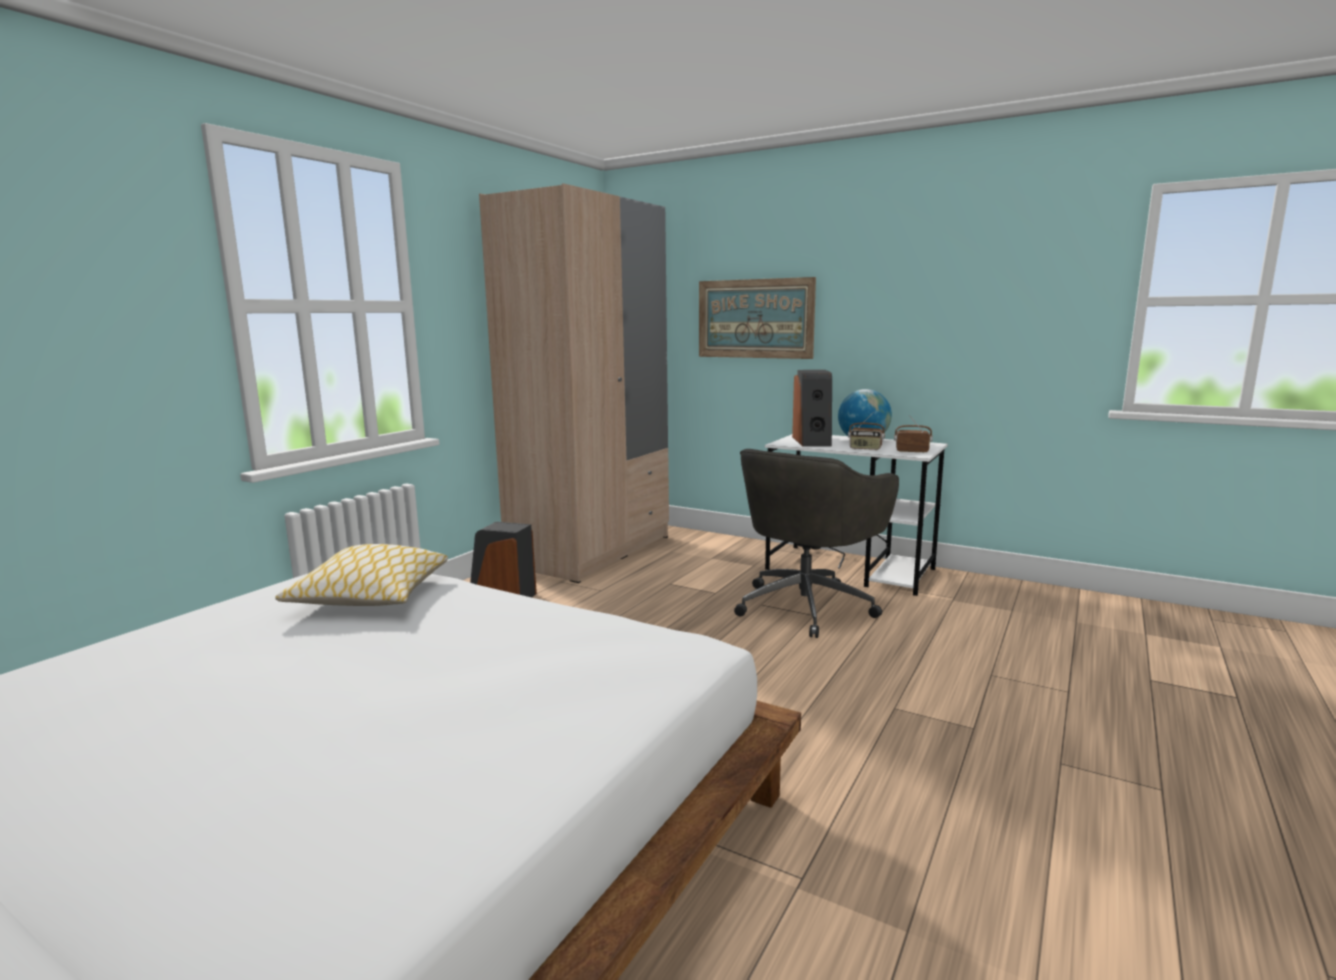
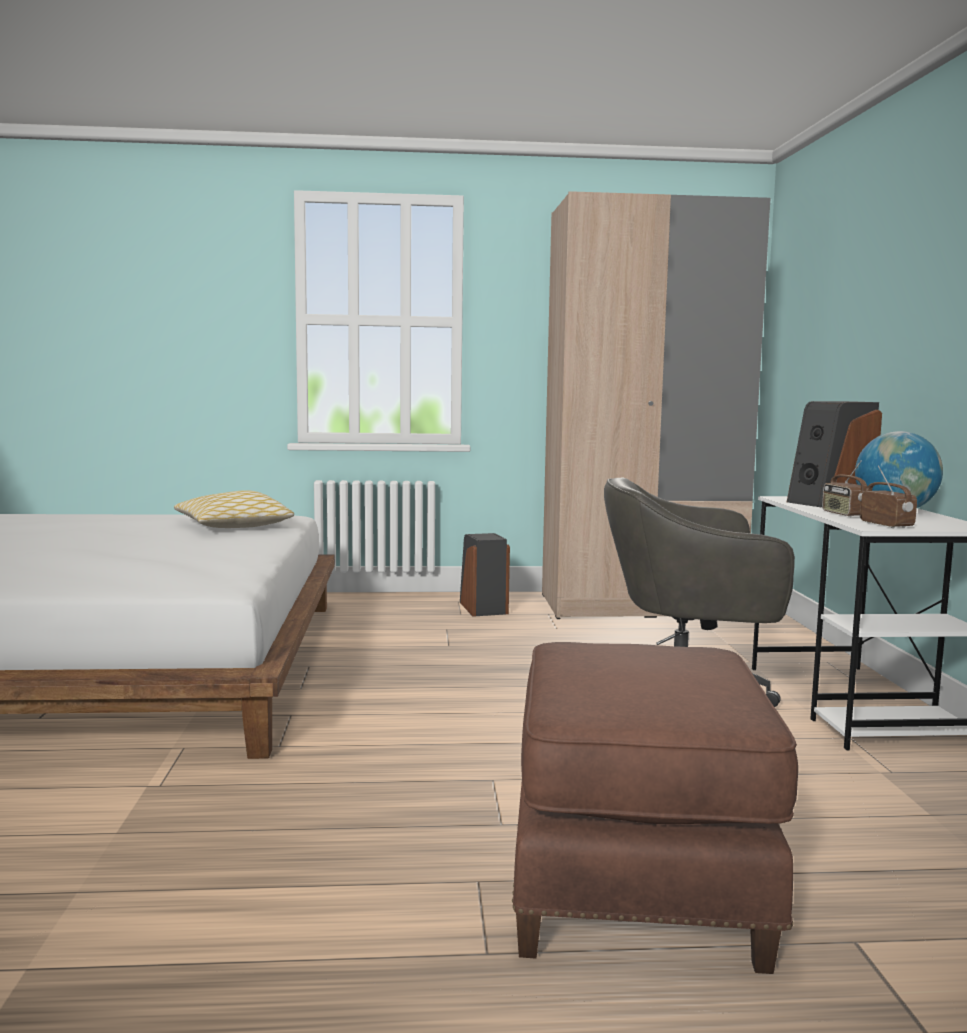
camera: 55 degrees right, 5 degrees down
picture [699,277,816,359] -> none
none -> brown ottoman [512,642,798,974]

